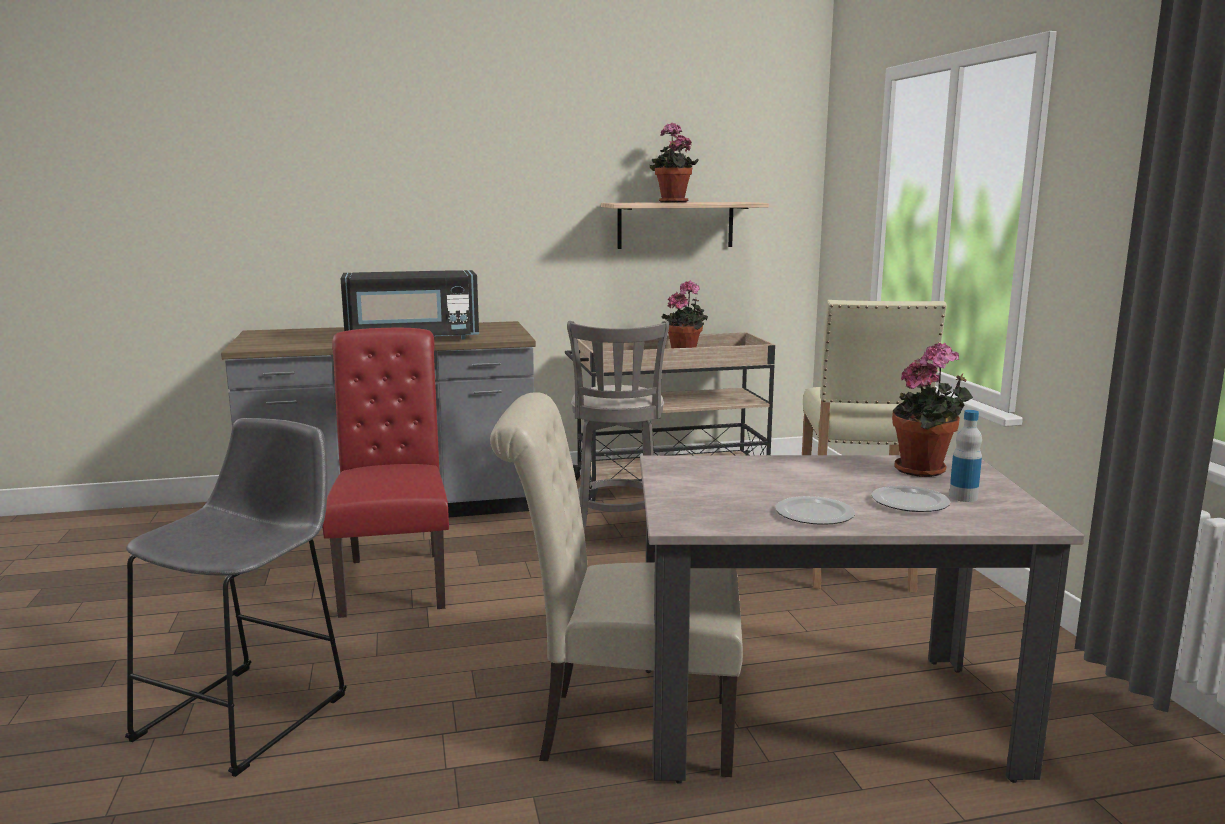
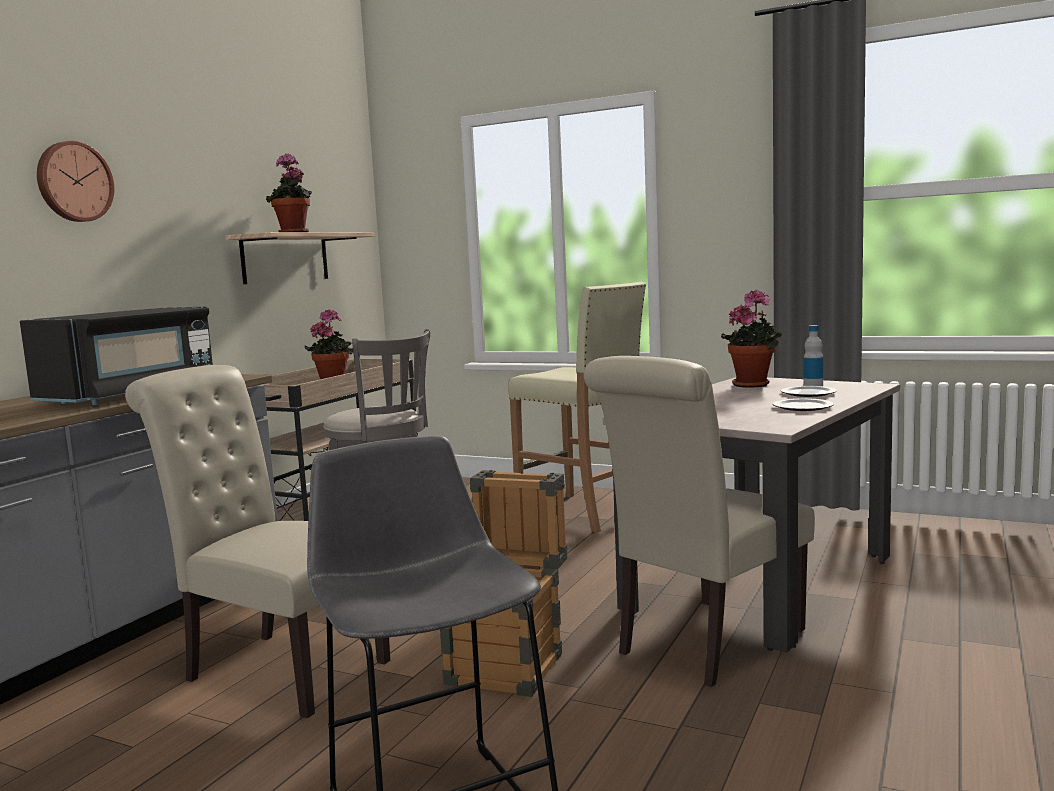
camera: 50 degrees left, 5 degrees down
red chair [322,328,449,618] -> beige chair [125,365,390,718]
none -> wall clock [37,141,114,222]
none -> crate [440,470,567,697]

